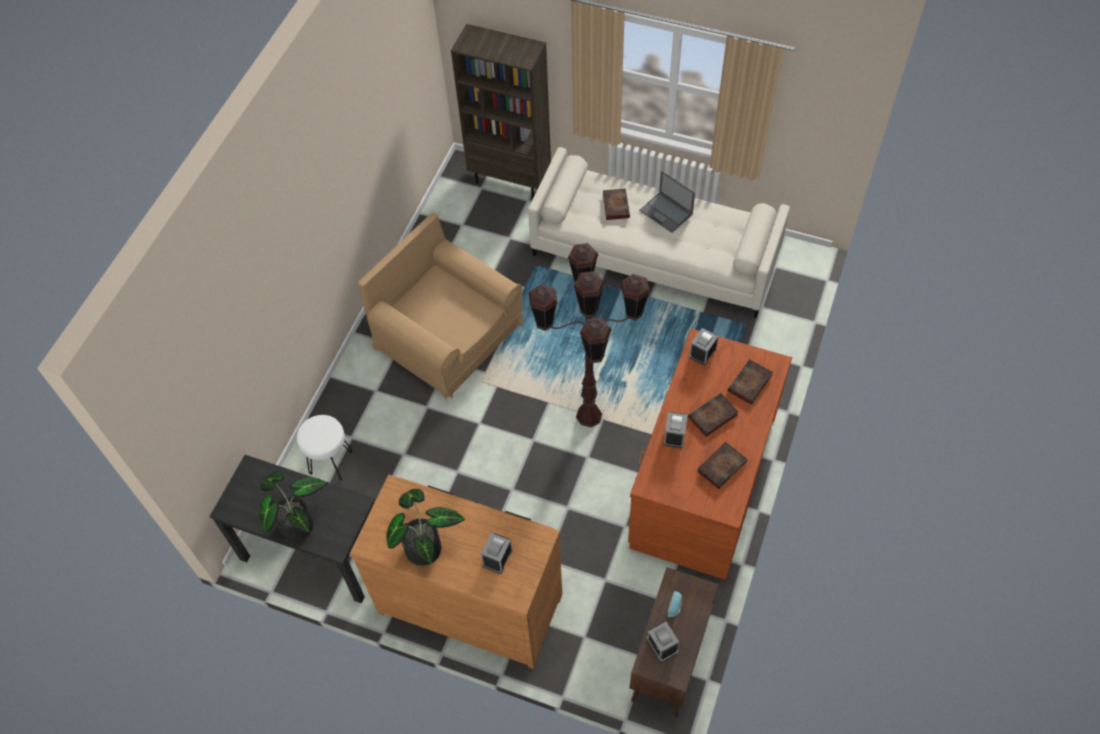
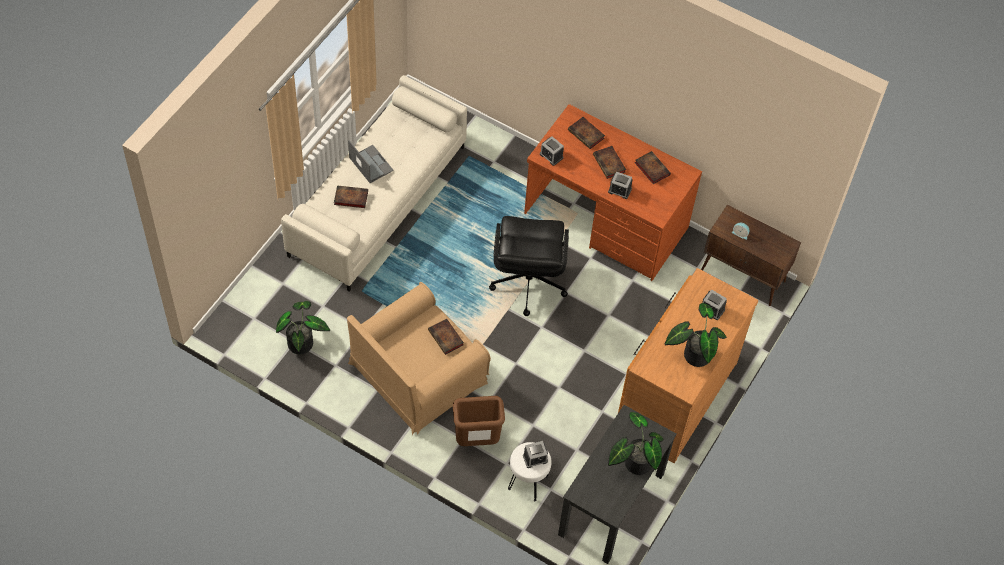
camera: 85 degrees left, 0 degrees up
brown bookcase [451,24,551,199] -> none
brown floor lamp [529,243,650,427] -> black office chair [489,216,569,316]
laptop [639,171,695,233] -> laptop turned 90 degrees counterclockwise [348,140,394,183]
alarm clock [646,622,679,662] -> alarm clock moved to [523,441,548,468]
none -> potted plant [276,301,330,355]
none -> book [428,319,464,355]
none -> brown trash can [452,396,505,446]

